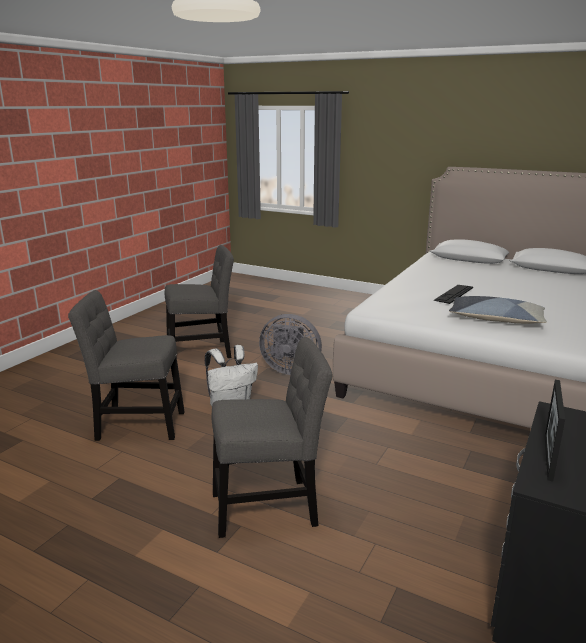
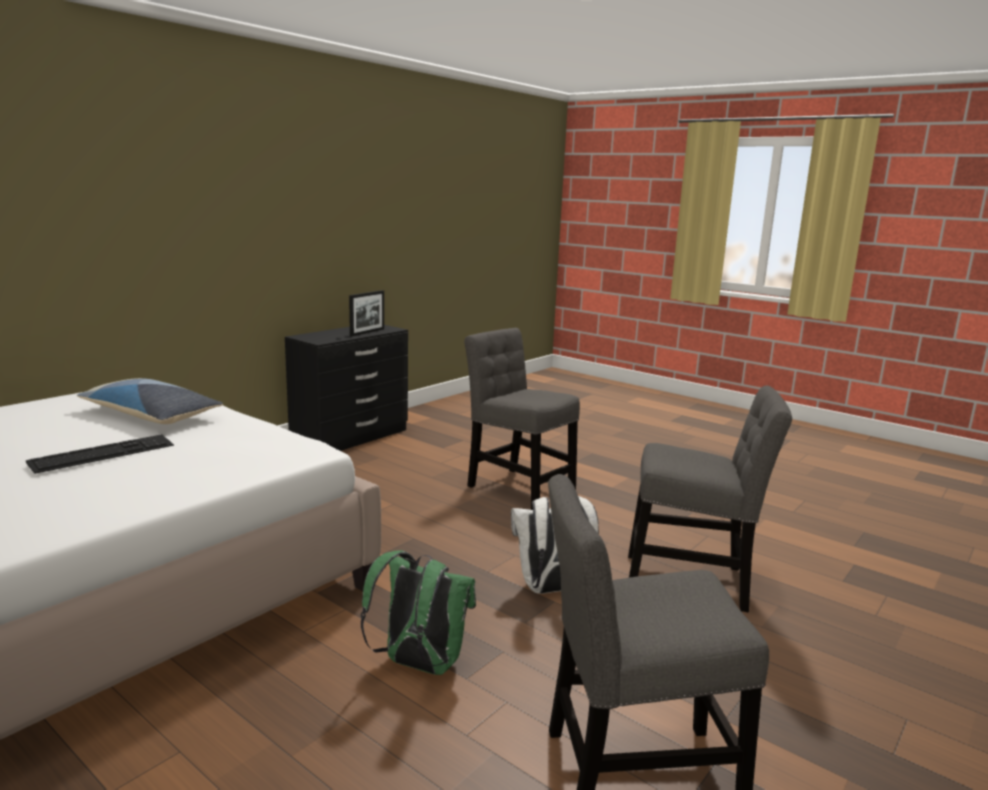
camera: 170 degrees left, 5 degrees down
grey chair [212,337,332,538] -> grey chair turned 45 degrees clockwise [464,328,580,510]
grey fan [259,314,322,375] -> green backpack [360,550,476,675]

